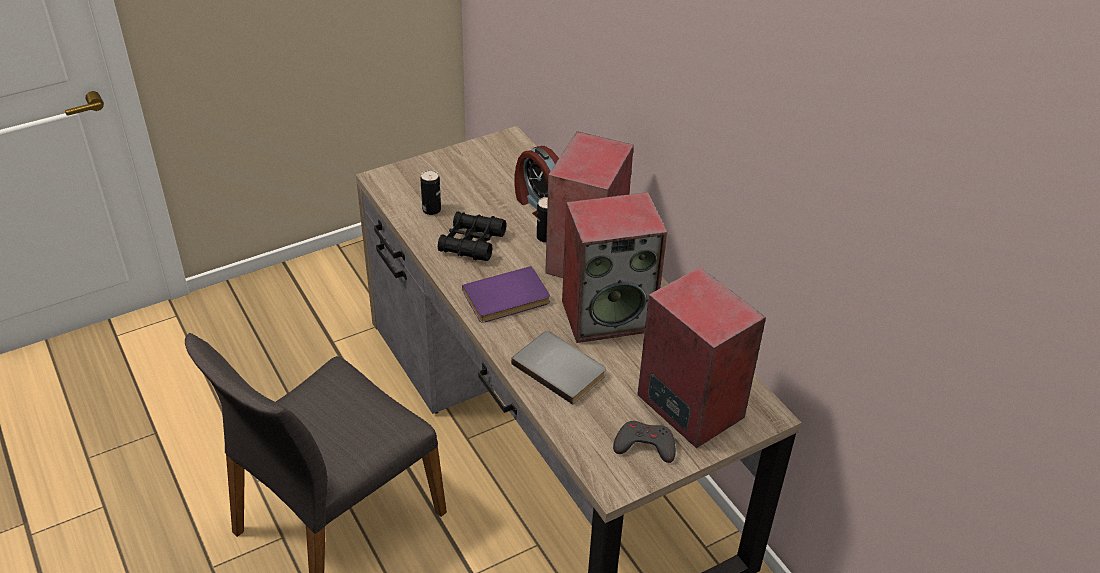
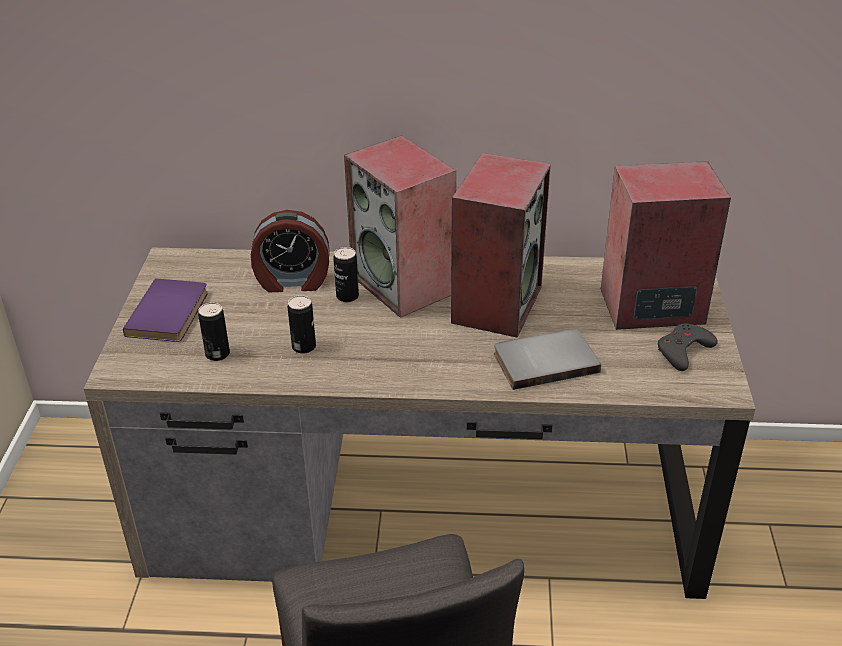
camera: 55 degrees left, 5 degrees down
black binoculars [438,212,506,261] -> can [288,295,316,354]
purple book [462,266,550,323] -> purple book moved to [123,279,208,342]

